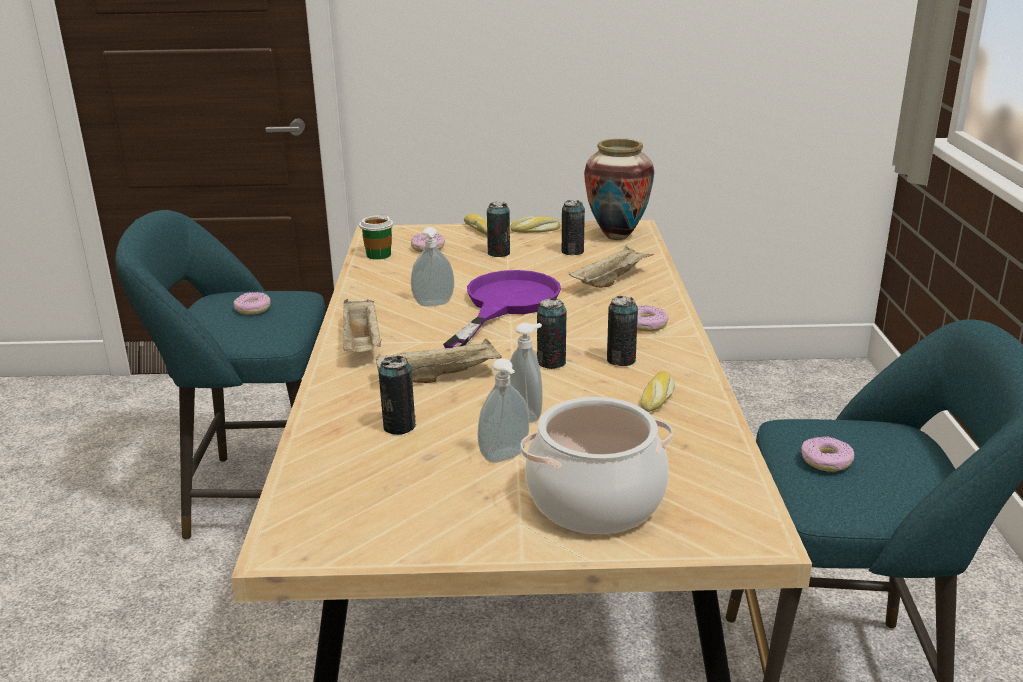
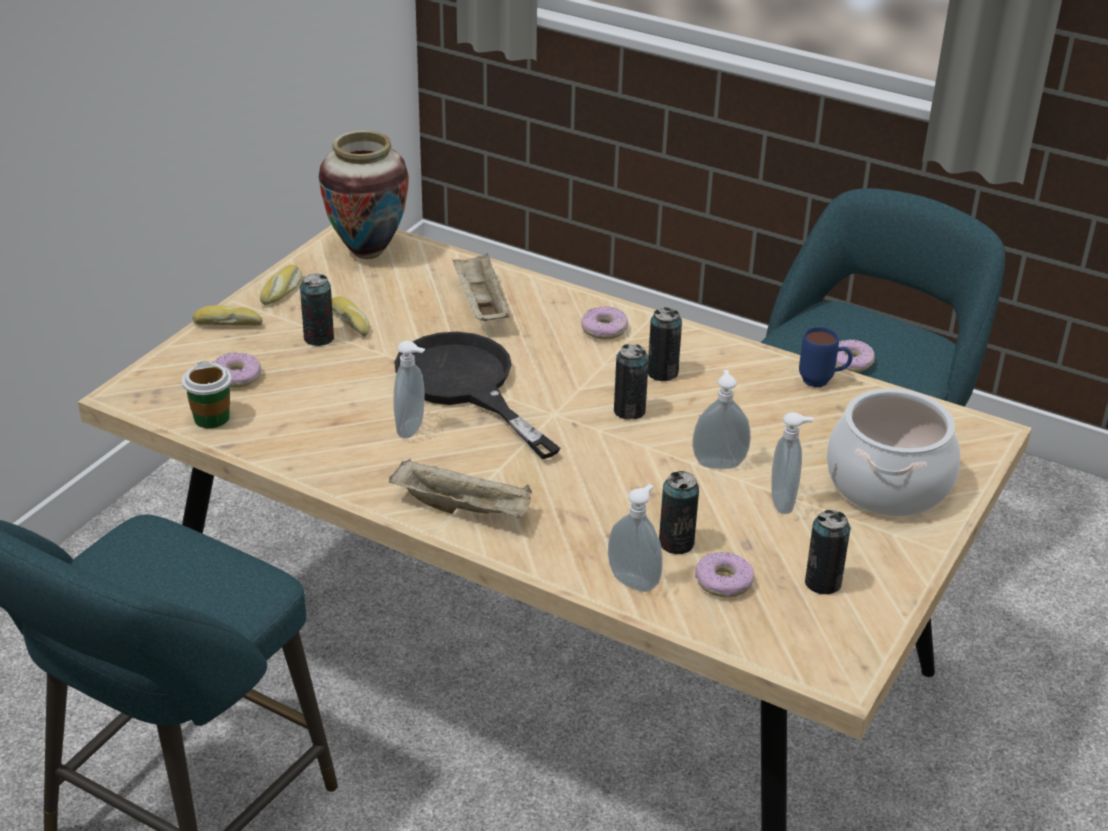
camera: 60 degrees left, 10 degrees up
donut [234,292,271,315] -> donut moved to [695,552,754,598]
beige tray [376,338,502,383] -> none
purple frying pan [443,270,561,348] -> black frying pan [394,332,560,459]
can [562,200,585,255] -> can moved to [805,510,851,594]
bread [641,371,675,412] -> bread moved to [332,296,370,337]
none -> soap dispenser [608,484,663,592]
none -> blue mug [799,327,853,387]

